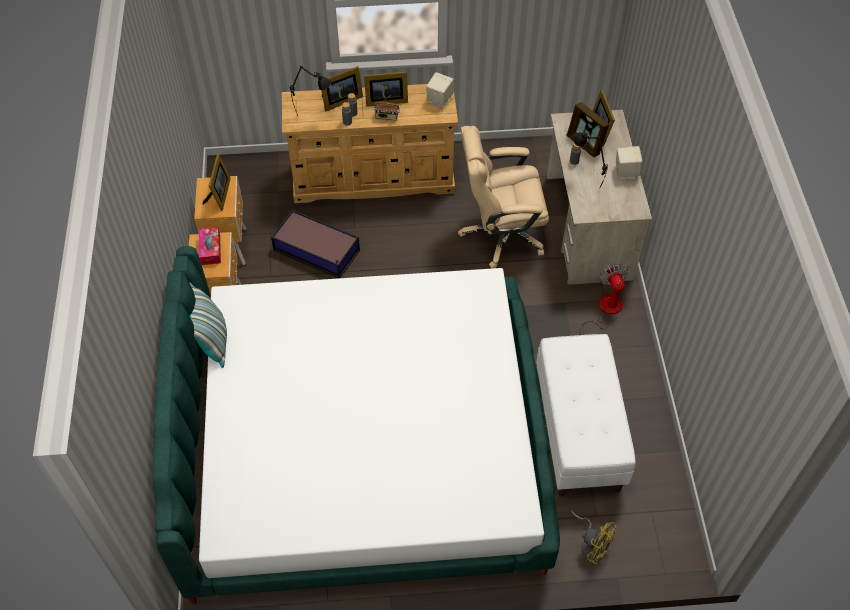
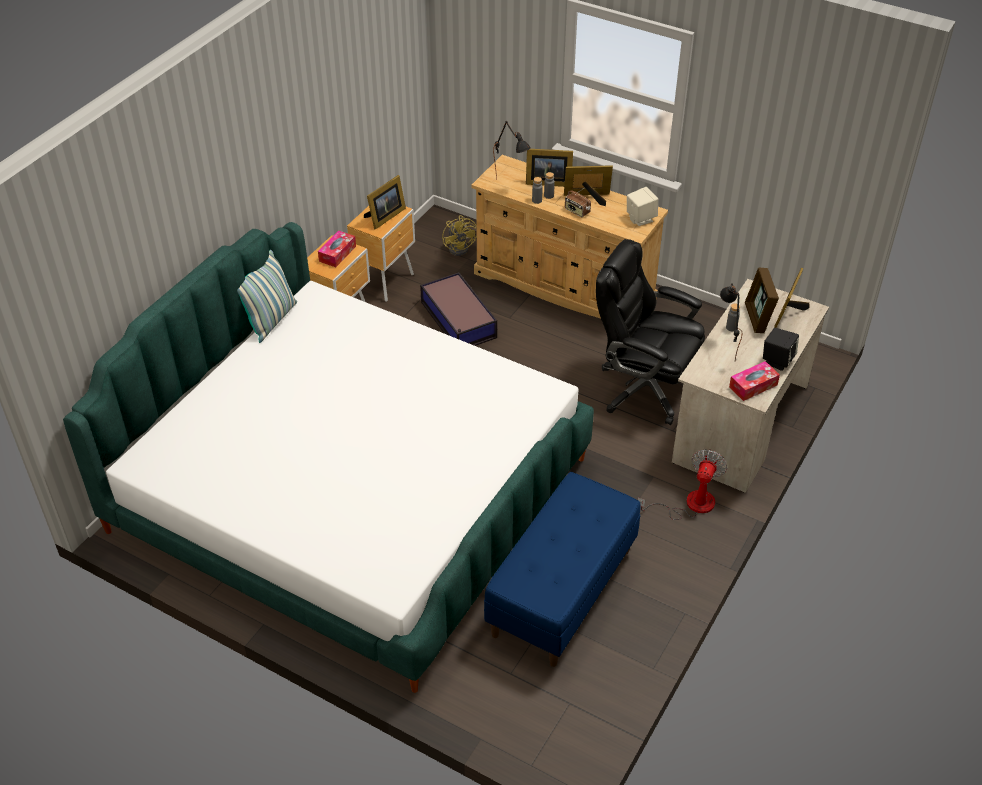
camera: 35 degrees right, 10 degrees down
picture frame [364,71,408,107] -> picture frame turned 150 degrees clockwise [564,165,613,206]
beige office chair [458,126,549,269] -> black office chair [596,239,705,425]
white bench [536,334,636,496] -> blue bench [484,472,641,667]
yellow fan [571,510,616,565] -> yellow fan moved to [442,215,477,256]
beige speaker [616,146,643,179] -> black speaker [763,328,799,371]
none -> tissue box [729,361,780,401]

